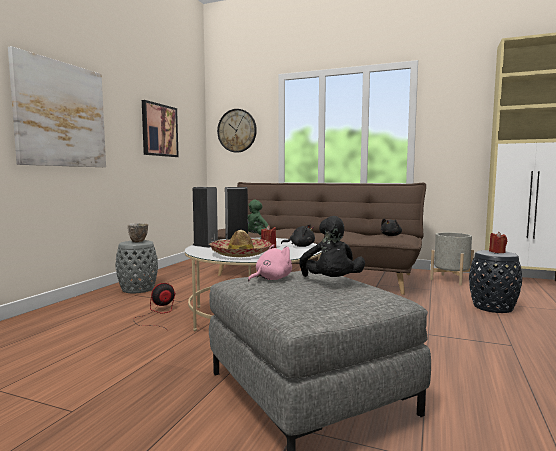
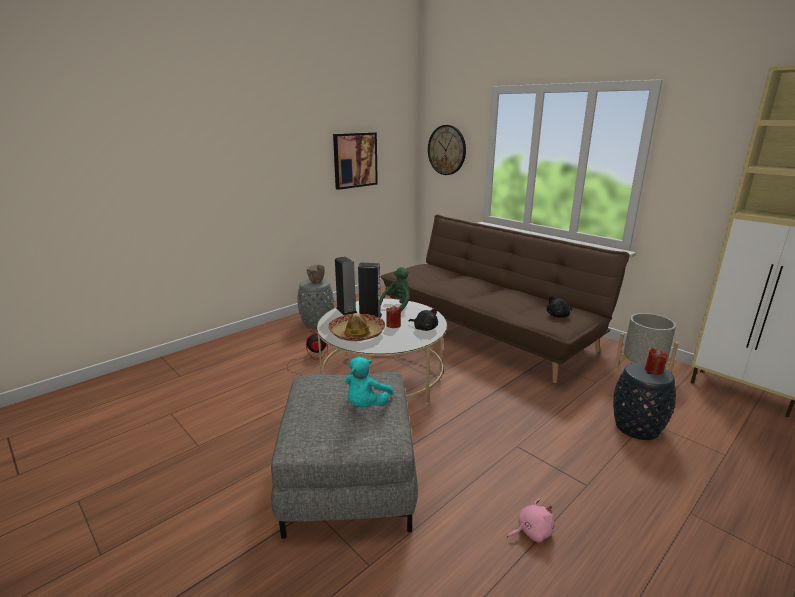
camera: 25 degrees right, 15 degrees up
picture [8,46,106,167] -> none
pink plush toy [248,244,292,281] -> pink plush toy moved to [507,498,554,542]
black plush toy [299,216,365,277] -> turquoise plush toy [345,357,393,407]

